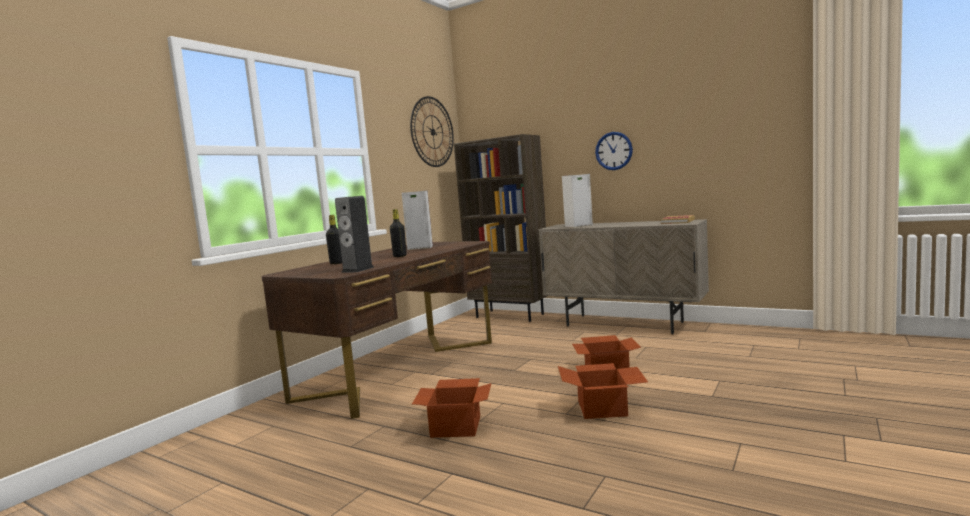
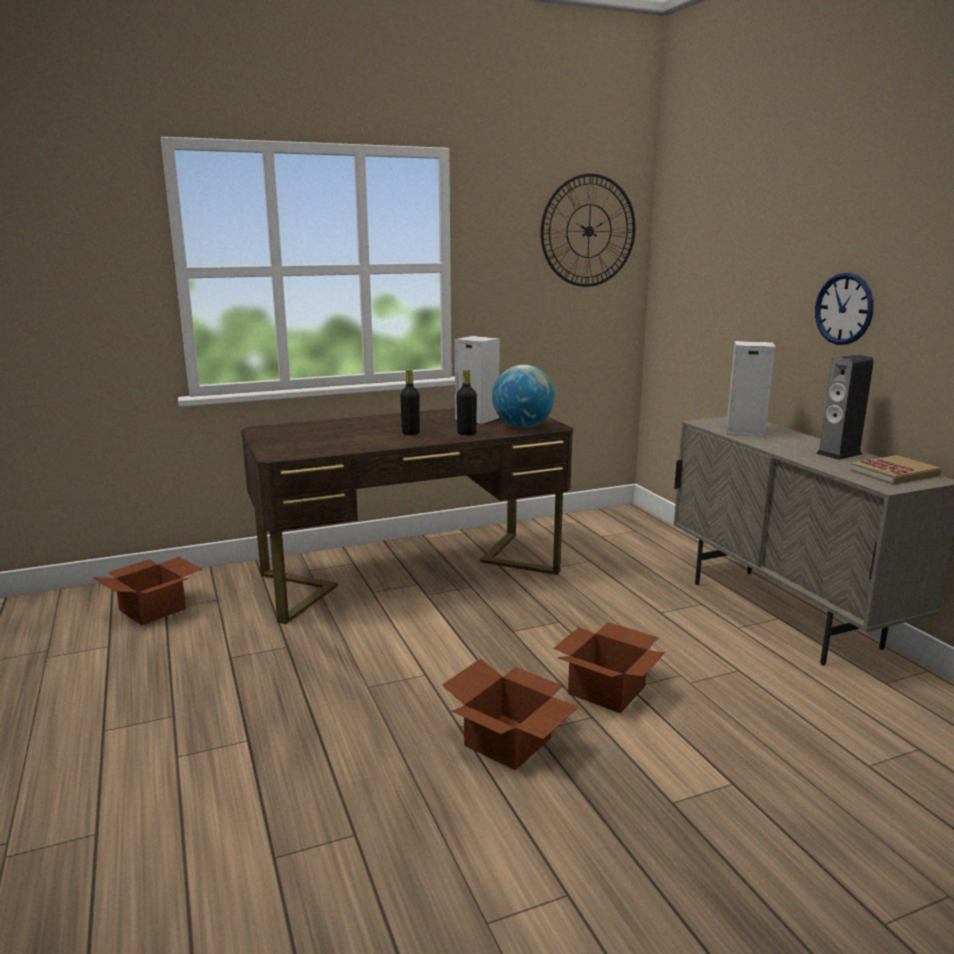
camera: 35 degrees right, 10 degrees up
black bottle [326,215,342,264] -> black bottle moved to [456,369,477,435]
speaker [335,196,374,273] -> speaker moved to [816,355,874,460]
cardboard box [412,378,491,438] -> cardboard box moved to [92,557,202,625]
brown bookcase [454,134,547,322] -> none
none -> globe [492,365,555,428]

